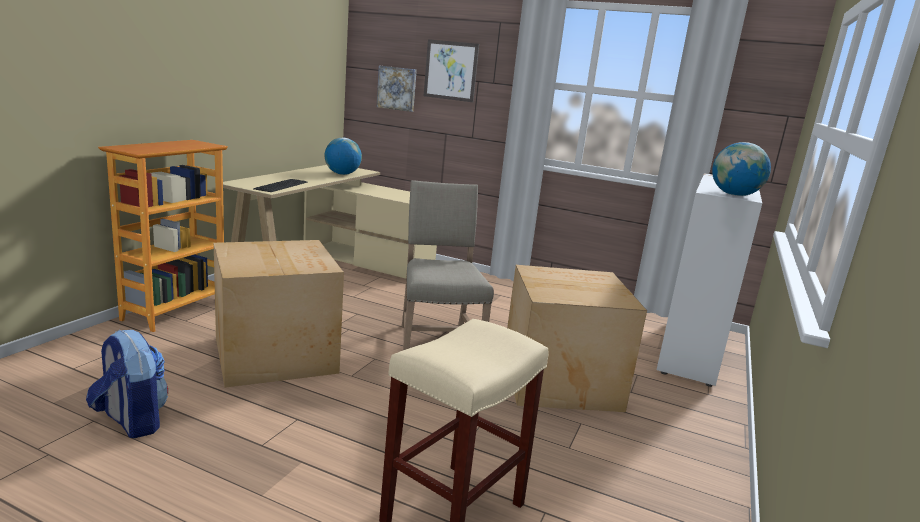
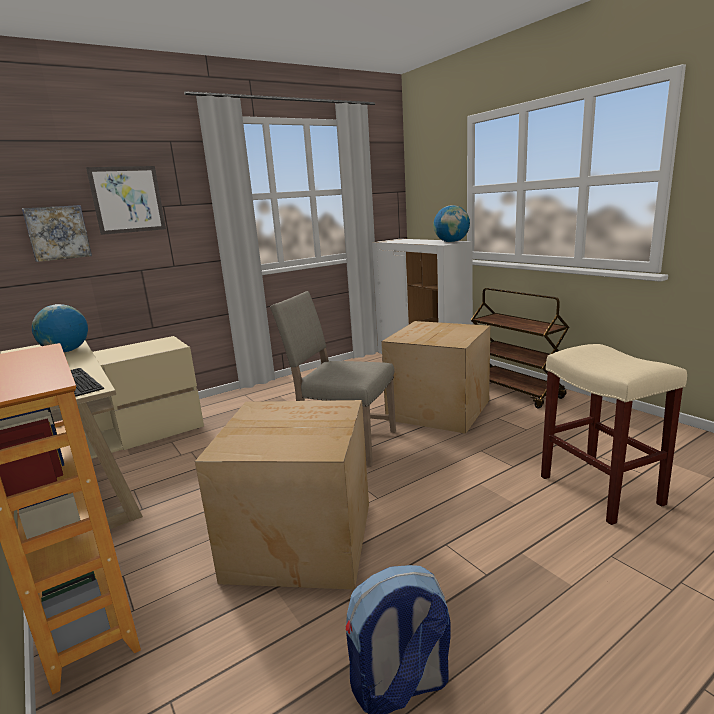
camera: 55 degrees left, 0 degrees up
none -> brown cart [471,288,569,409]

